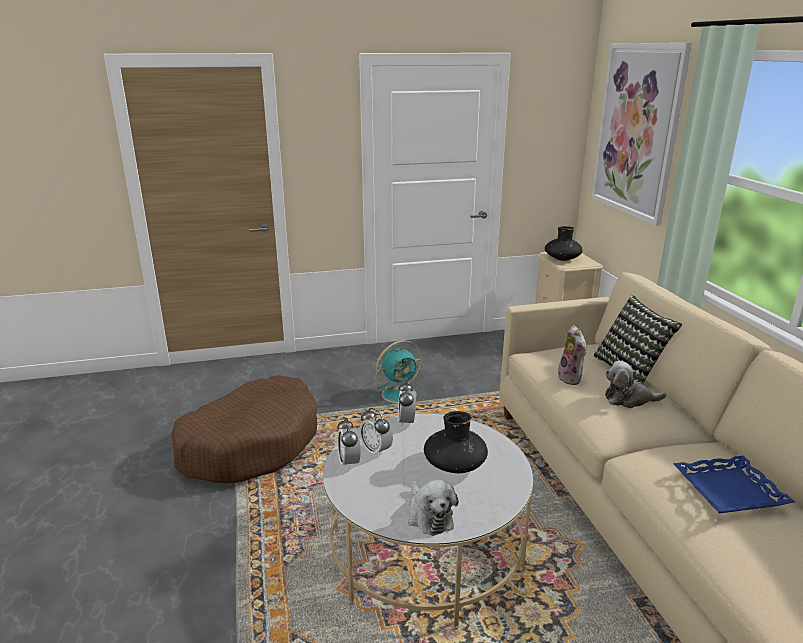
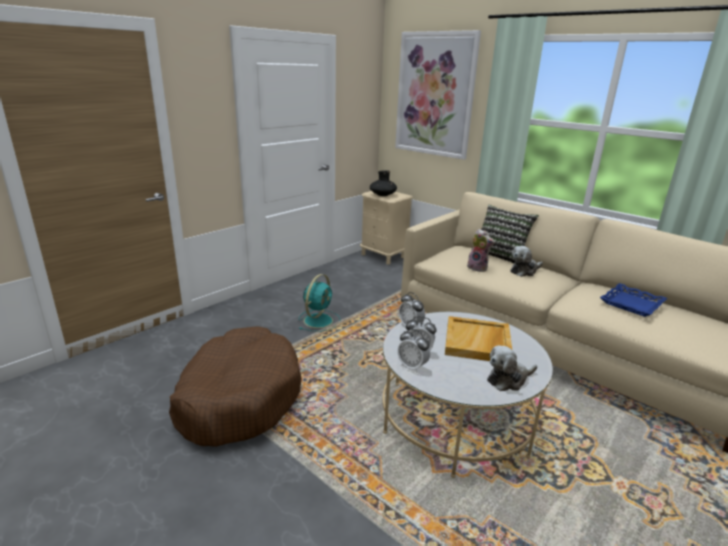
camera: 35 degrees left, 0 degrees up
plush toy [408,480,458,536] -> plush toy turned 120 degrees clockwise [487,345,537,391]
black vase [424,411,488,473] -> beige tray [445,316,512,361]

